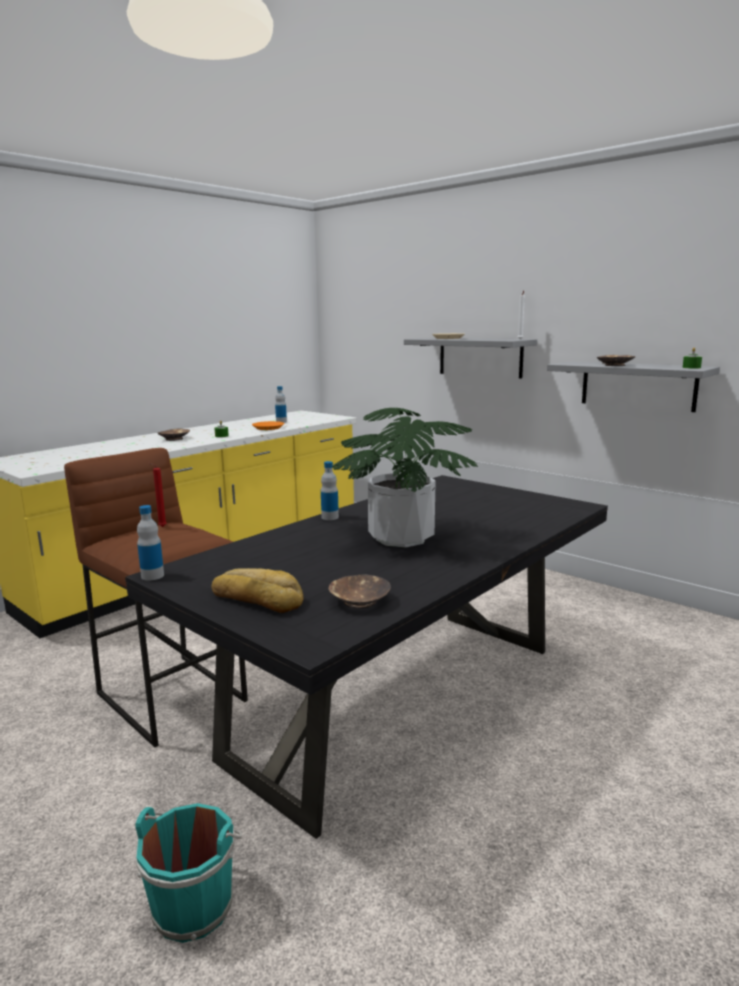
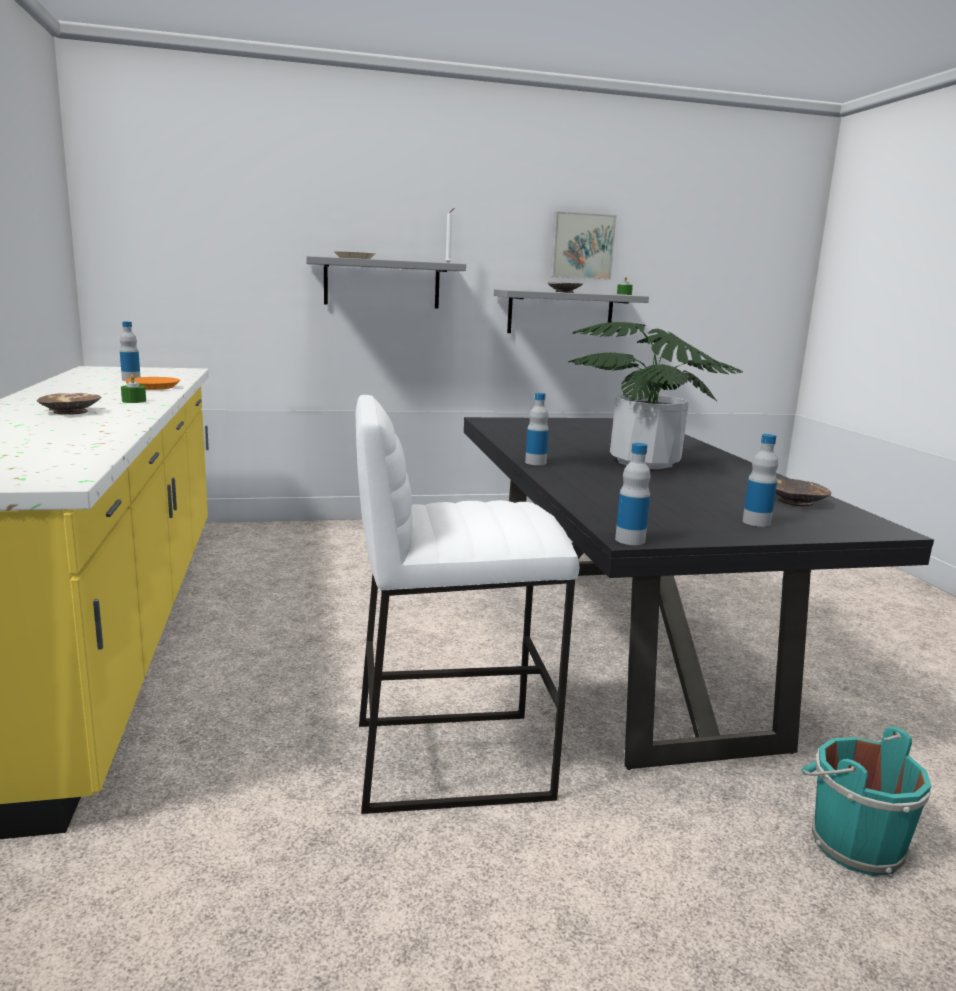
camera: 55 degrees left, 0 degrees up
brown stool [64,448,248,747] -> white stool [356,395,579,814]
red candle [149,463,167,527] -> none
bread [211,568,303,613] -> bottle [743,434,778,527]
none -> picture [550,212,616,280]

